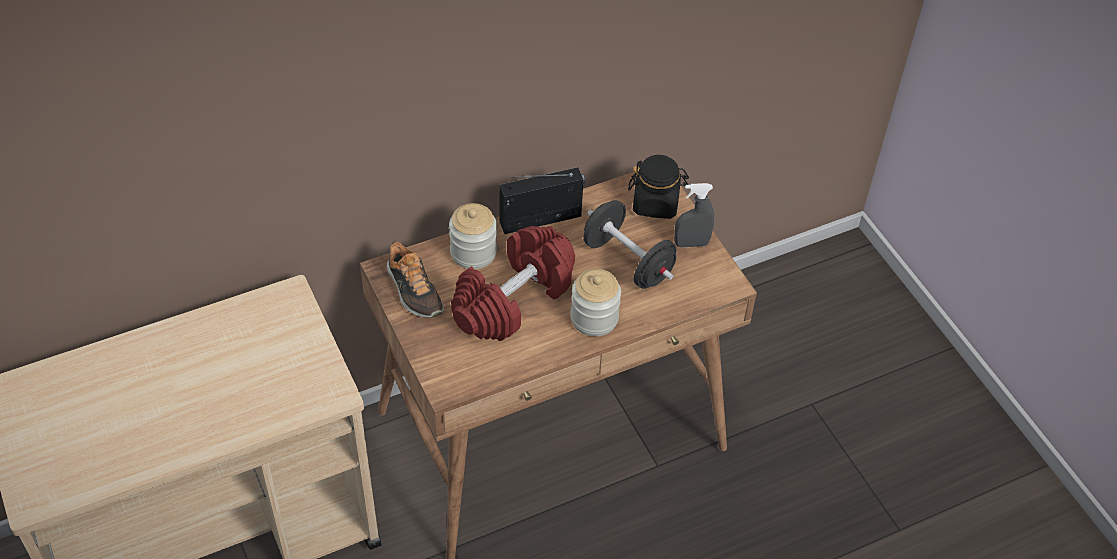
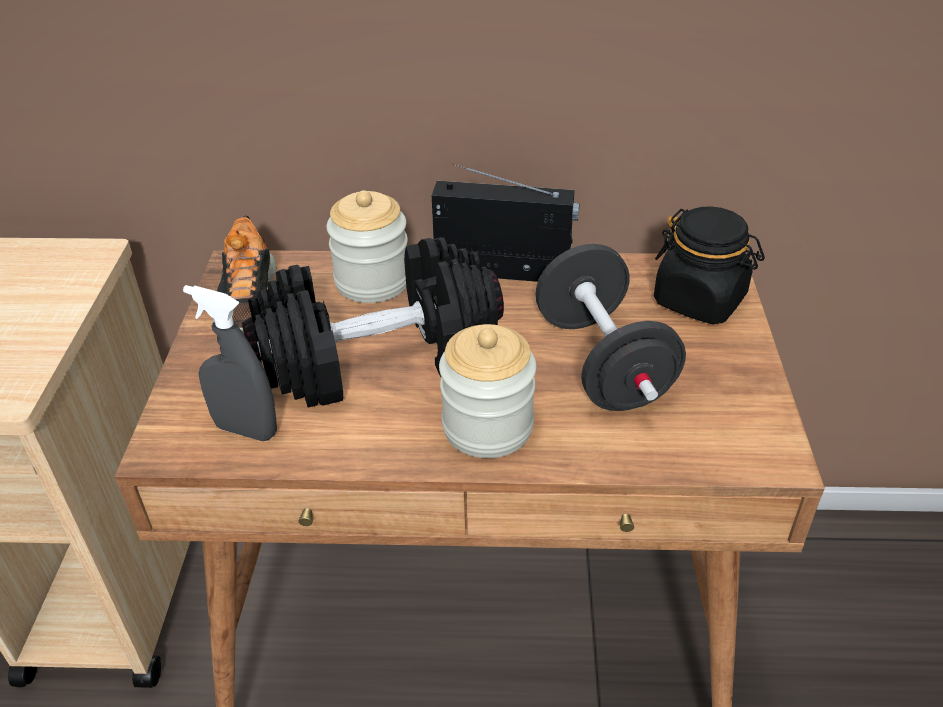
camera: 30 degrees right, 10 degrees down
red dumbbell [451,226,575,341] -> black dumbbell [242,237,504,407]
grey spray bottle [674,183,714,248] -> grey spray bottle moved to [183,285,277,441]

